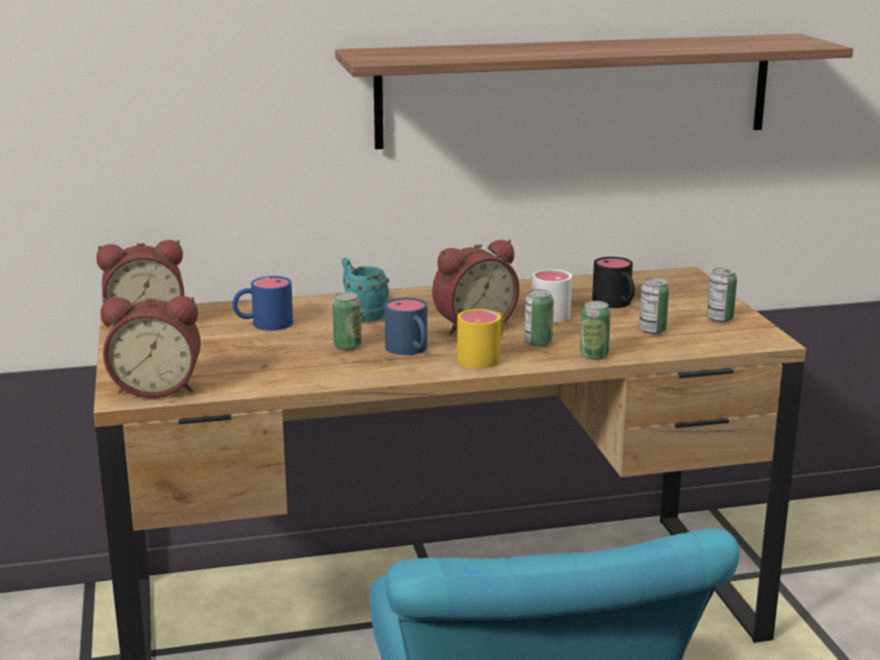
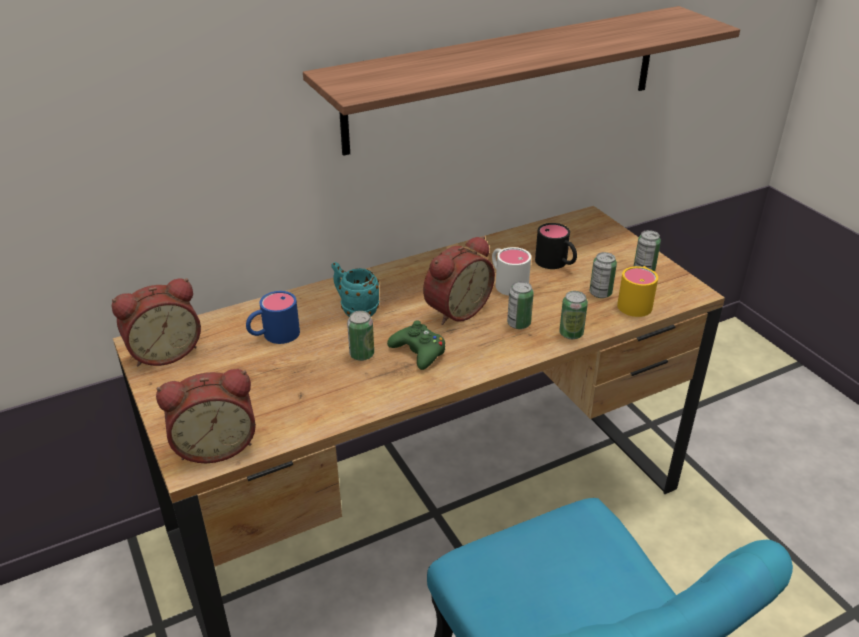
camera: 15 degrees left, 15 degrees up
blue mug [385,298,427,355] -> green game controller [387,320,445,370]
yellow mug [457,309,505,368] -> yellow mug moved to [617,266,658,317]

